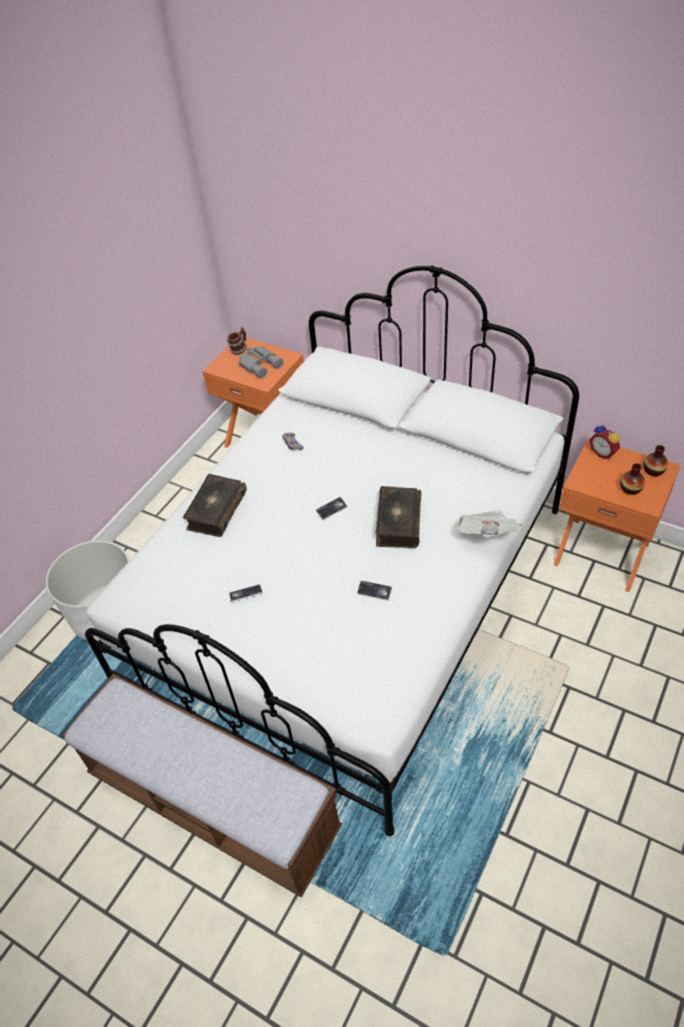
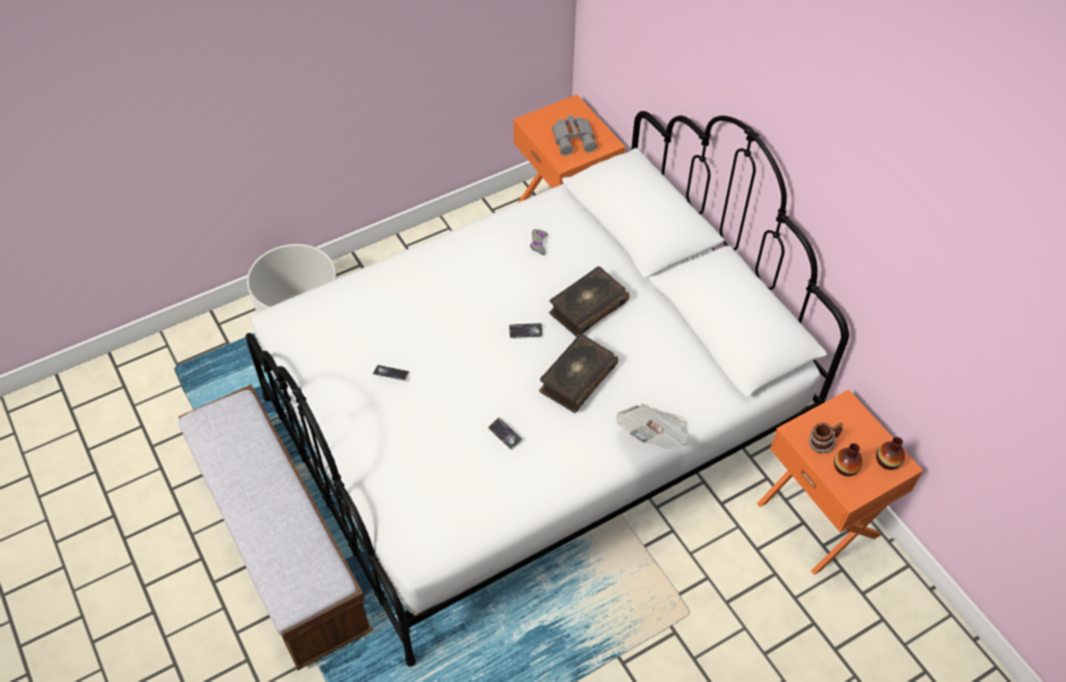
camera: 25 degrees right, 5 degrees up
book [183,474,247,537] -> book moved to [549,266,629,337]
mug [227,327,247,355] -> mug moved to [809,422,843,453]
alarm clock [590,424,620,459] -> none

